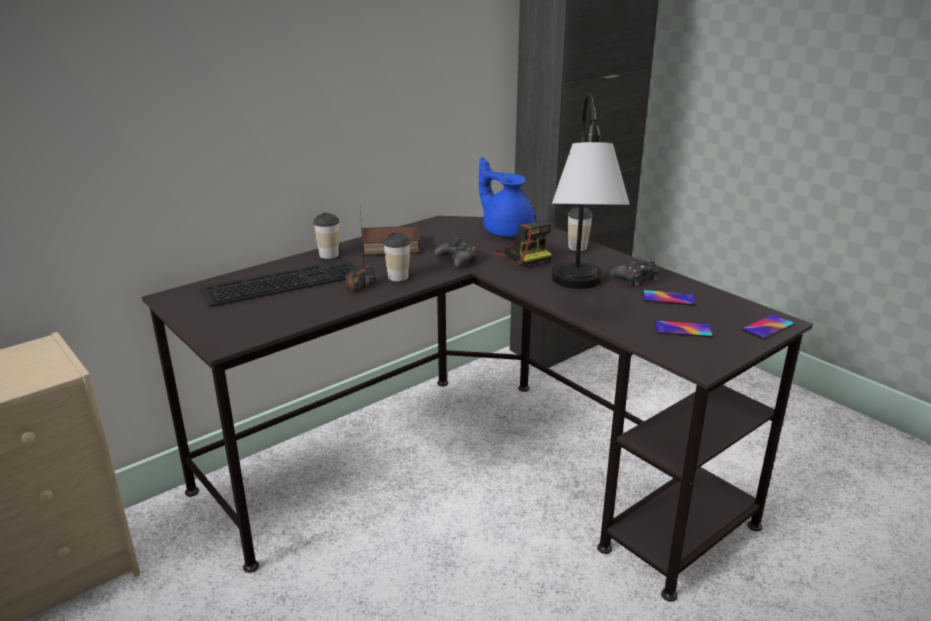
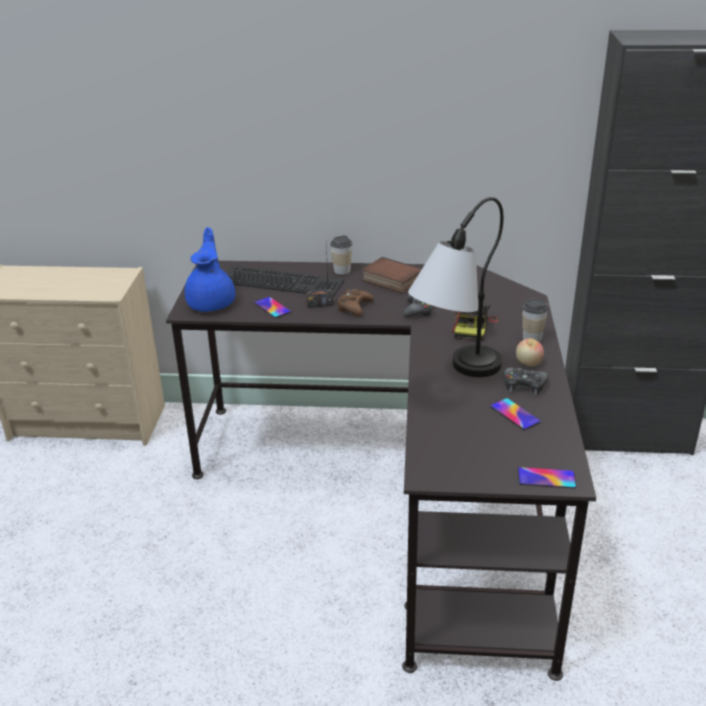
camera: 45 degrees right, 5 degrees up
cup [383,232,411,281] -> brown game controller [338,289,374,316]
blue teapot [479,157,535,237] -> blue teapot moved to [185,227,235,312]
phone [655,320,713,337] -> phone moved to [254,297,291,318]
none -> apple [516,338,544,366]

